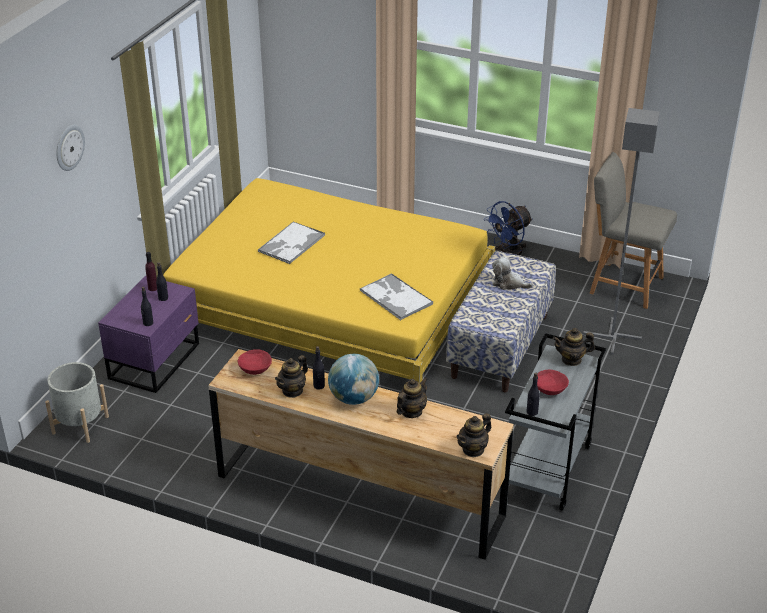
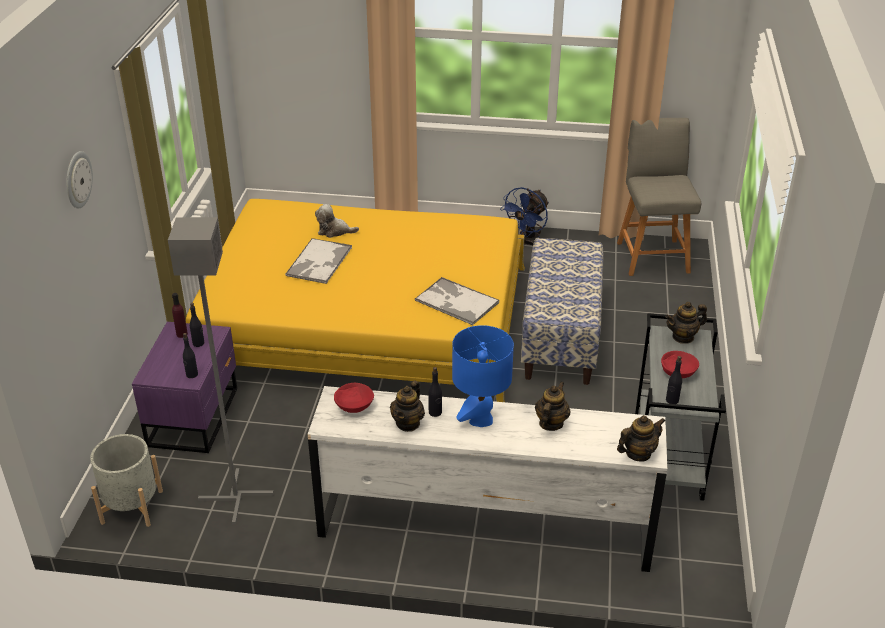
camera: 15 degrees left, 0 degrees up
brown dresser [208,349,514,560] -> white dresser [308,386,667,572]
globe [328,354,379,405] -> blue table lamp [452,325,514,427]
teapot [456,413,491,458] -> teapot turned 150 degrees counterclockwise [617,415,665,462]
plush toy [492,256,533,290] -> plush toy moved to [315,204,359,238]
grey floor lamp [583,108,660,355] -> grey floor lamp moved to [168,217,274,524]
grey chair [590,152,677,309] -> grey chair turned 75 degrees clockwise [617,118,701,276]

